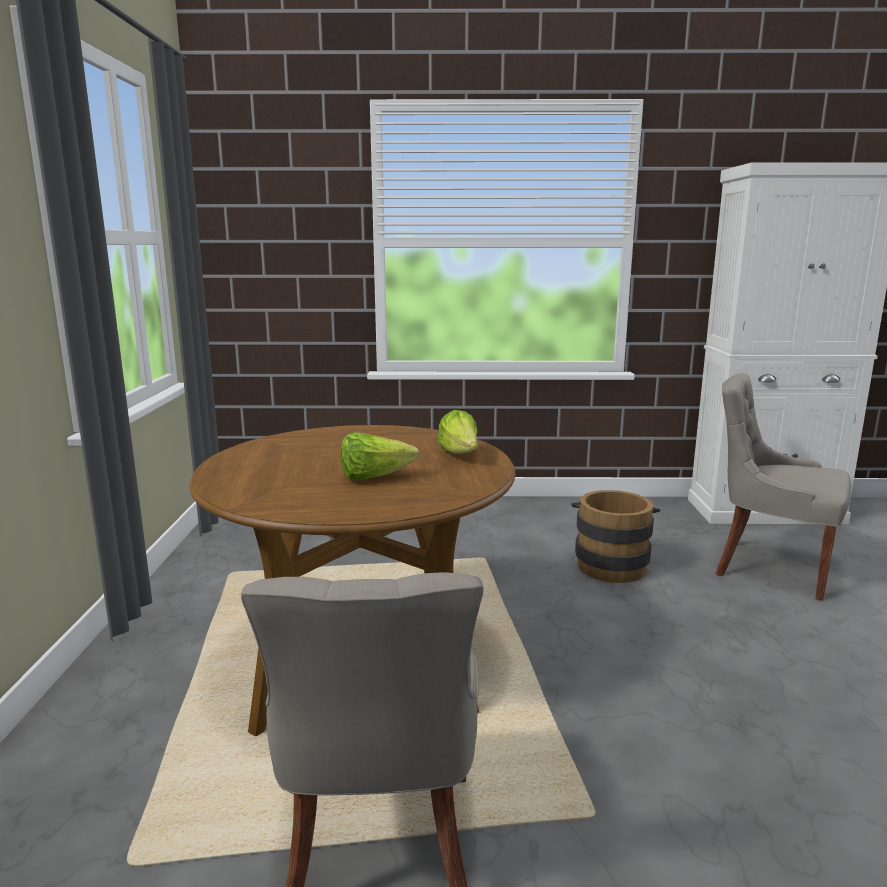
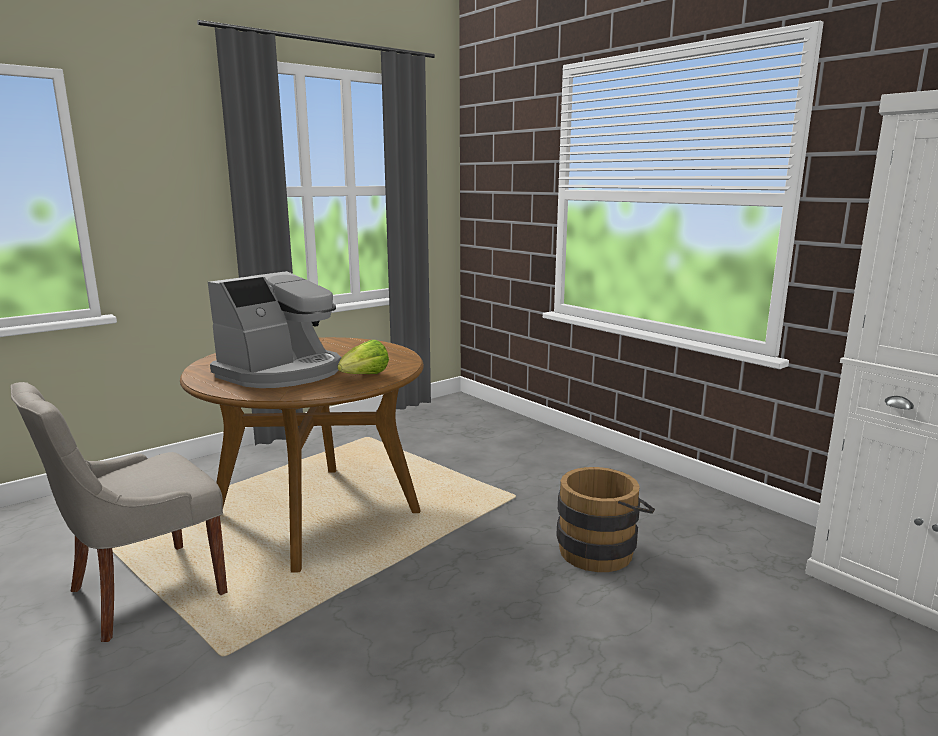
camera: 50 degrees right, 0 degrees up
lettuce [341,432,419,480] -> coffee machine [208,271,341,388]
grey chair [715,373,851,601] -> none

